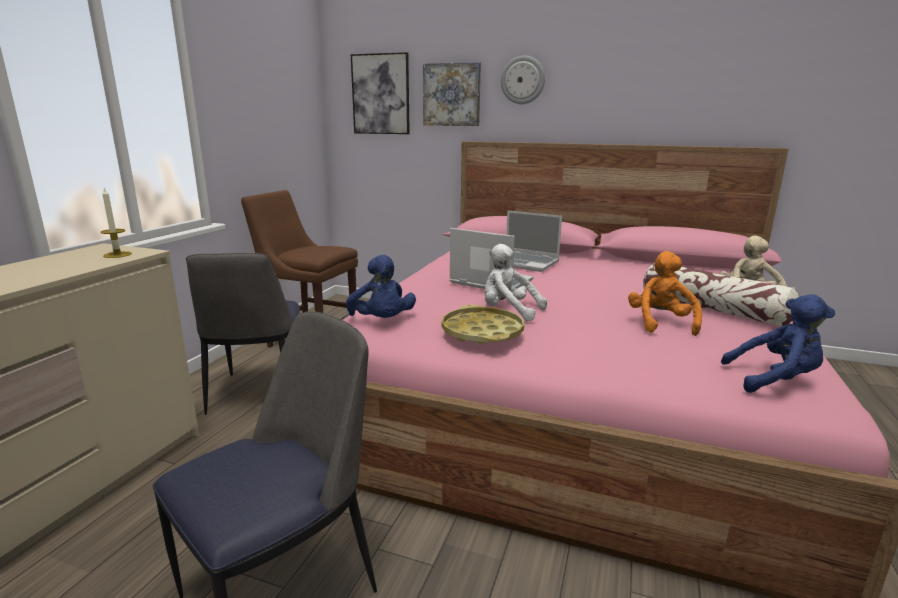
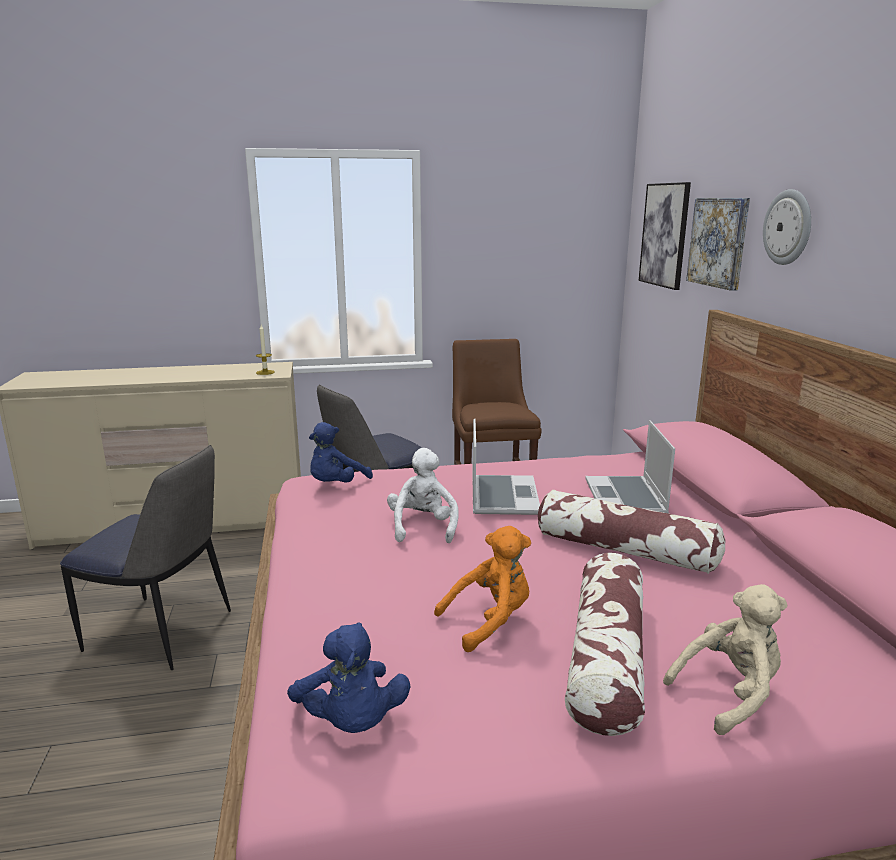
camera: 60 degrees right, 0 degrees up
yellow tray [441,305,524,344] -> none
none -> pillow [538,490,725,574]

